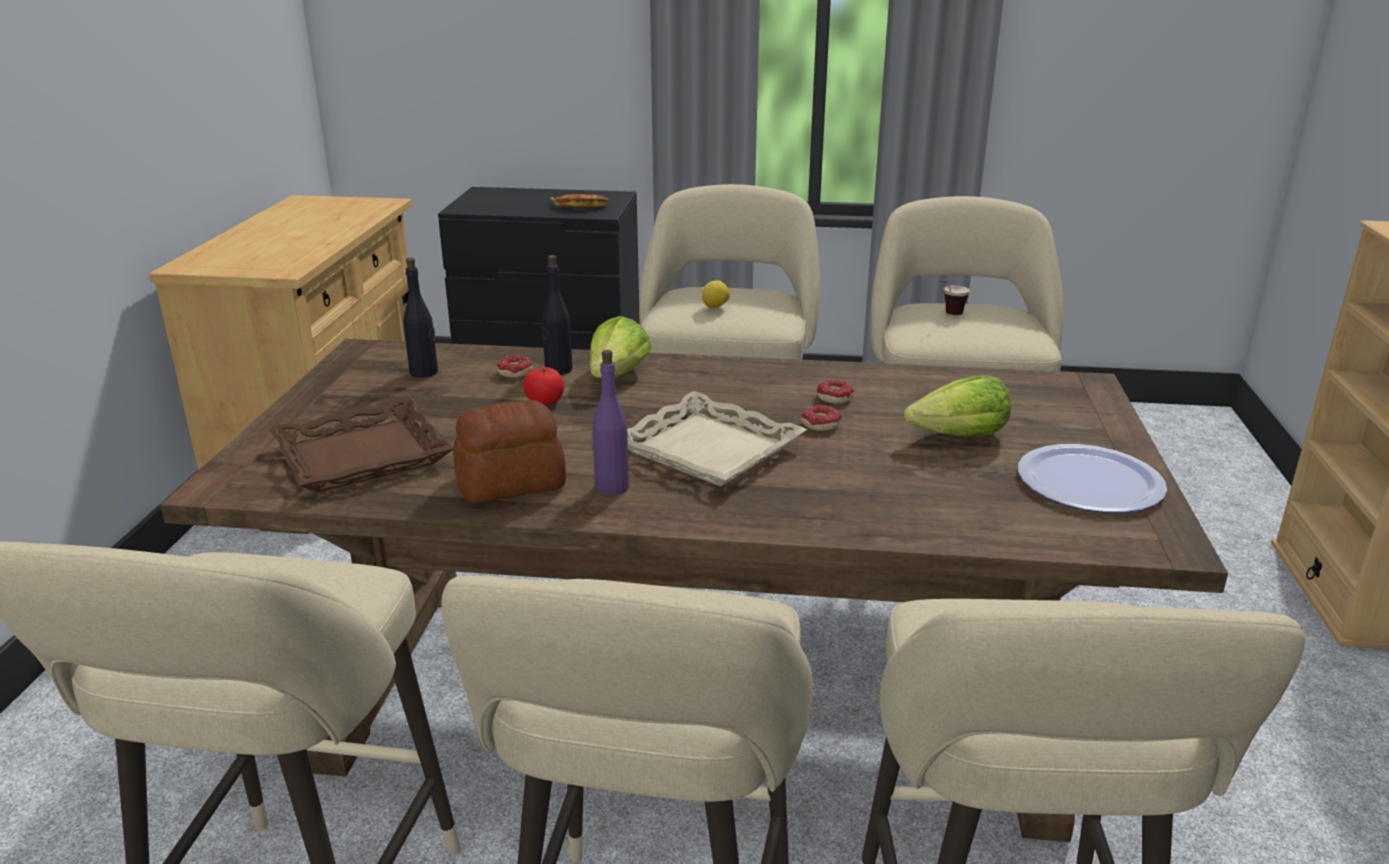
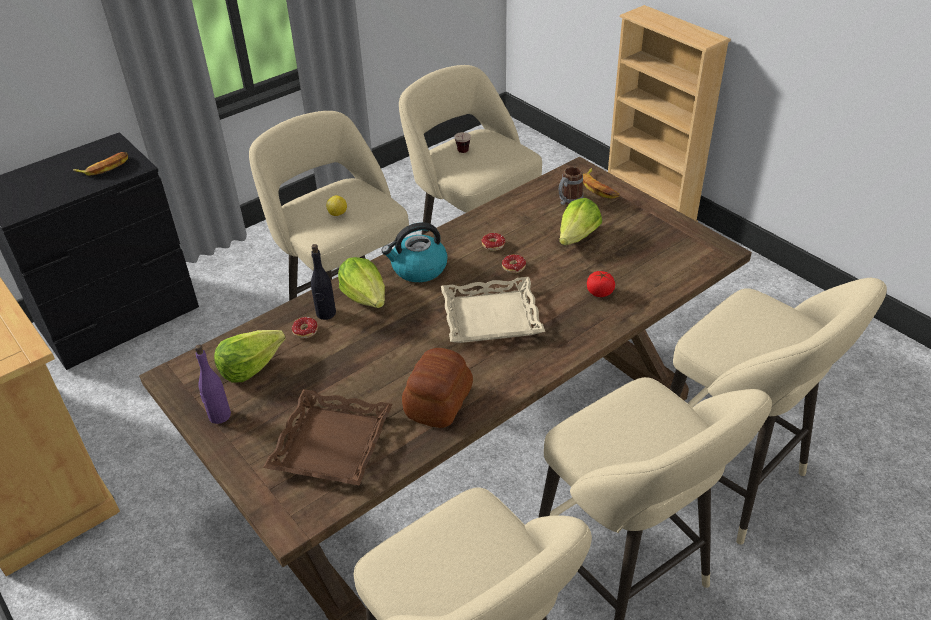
camera: 45 degrees left, 15 degrees up
black bottle [403,258,438,378] -> lettuce [214,330,286,382]
tomato [523,367,564,405] -> tomato moved to [587,271,615,297]
purple bottle [591,350,629,495] -> purple bottle moved to [195,344,231,424]
plate [1018,444,1167,513] -> none
none -> kettle [381,222,448,282]
none -> mug [558,167,583,205]
none -> banana [583,168,619,199]

